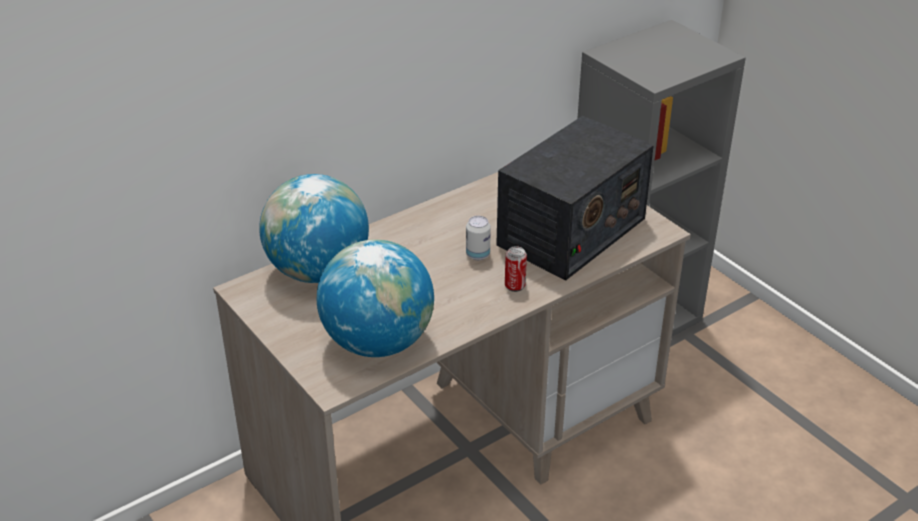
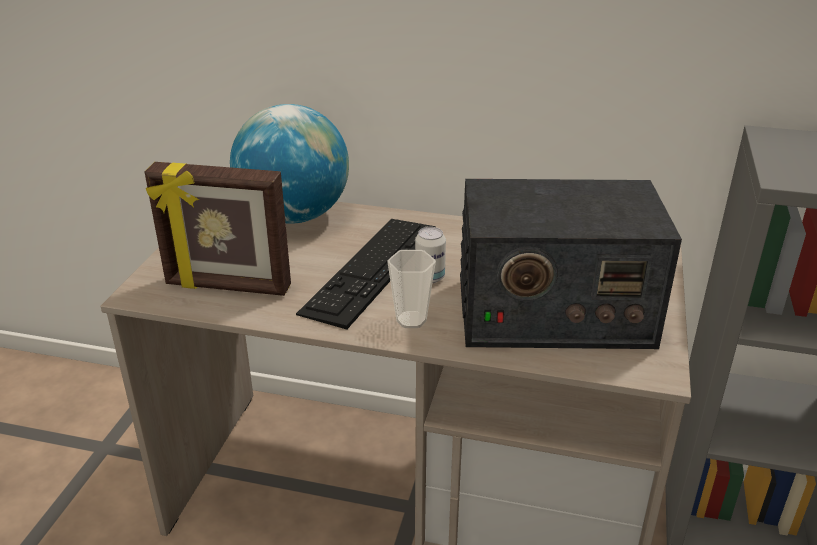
camera: 50 degrees right, 5 degrees down
globe [317,239,434,357] -> picture frame [145,162,291,296]
can [505,246,527,292] -> cup [388,250,436,328]
none -> keyboard [296,219,436,330]

